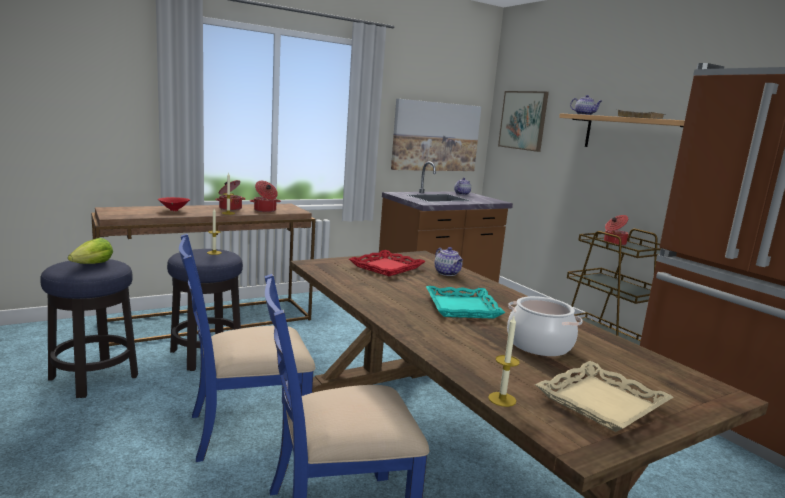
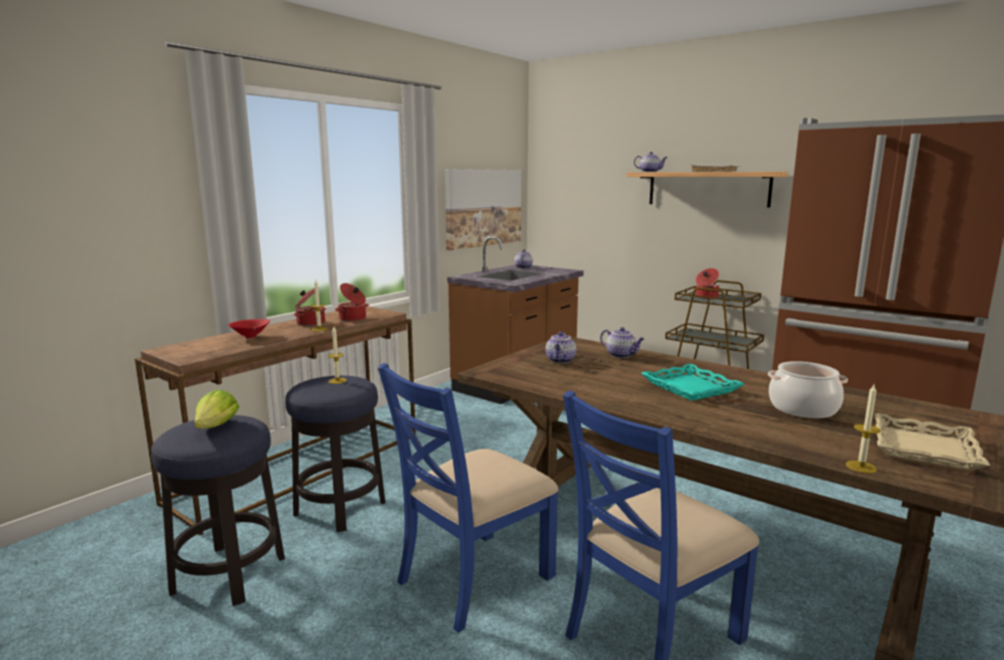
camera: 20 degrees left, 0 degrees up
red tray [349,250,426,276] -> teapot [546,332,576,363]
picture [498,91,549,152] -> none

